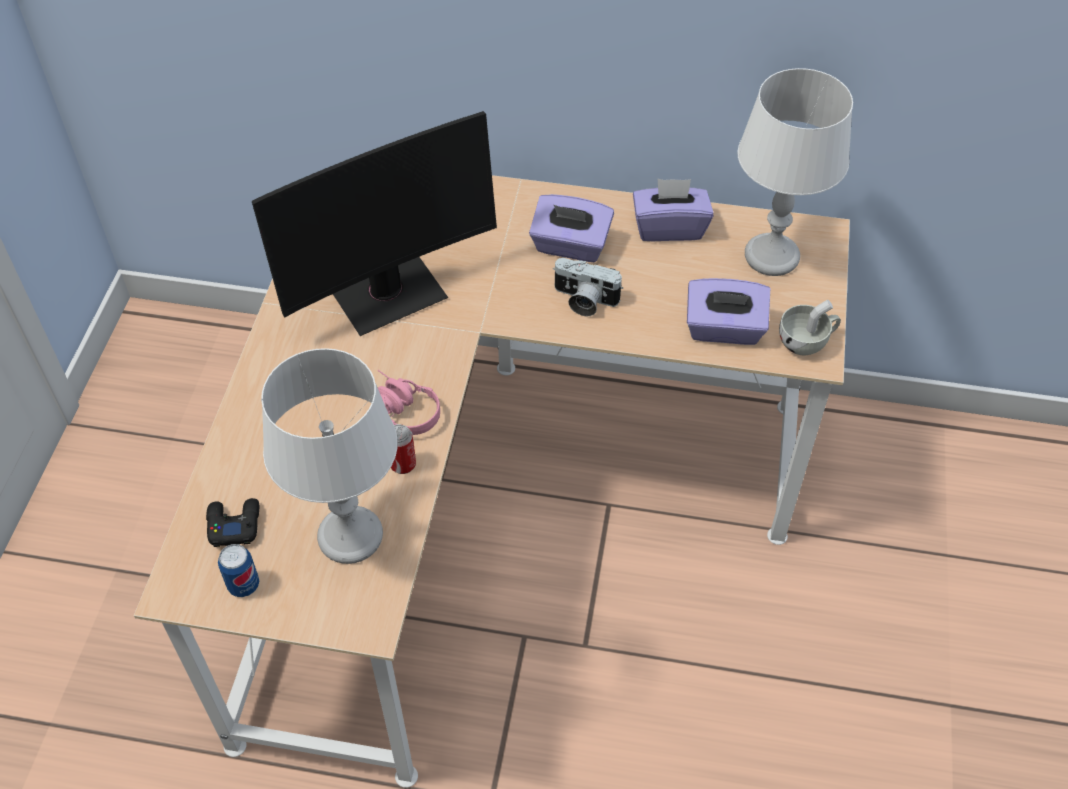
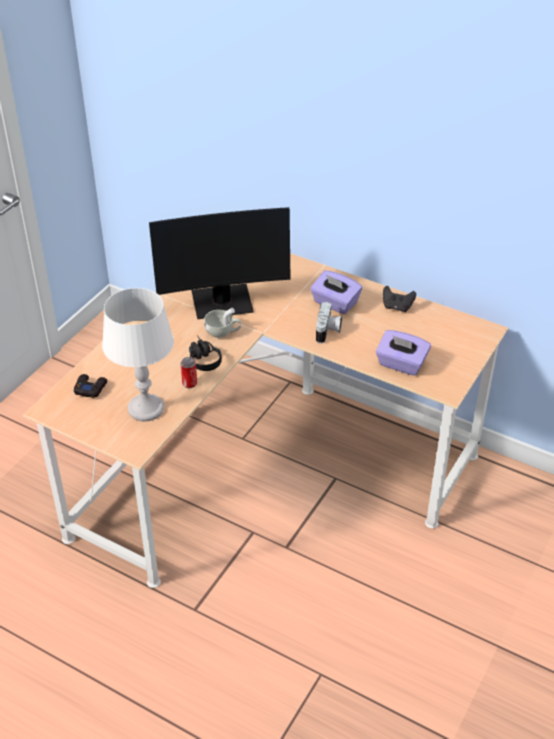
camera: 20 degrees right, 10 degrees down
can [218,544,259,597] -> none
pink headphones [378,370,440,435] -> black headphones [189,335,222,371]
camera [553,258,623,317] -> camera turned 120 degrees counterclockwise [316,302,342,344]
purple tissue box [633,179,714,241] -> black game controller [383,286,416,312]
white table lamp [737,68,853,276] -> none
white cup [779,300,841,355] -> white cup moved to [204,308,241,338]

